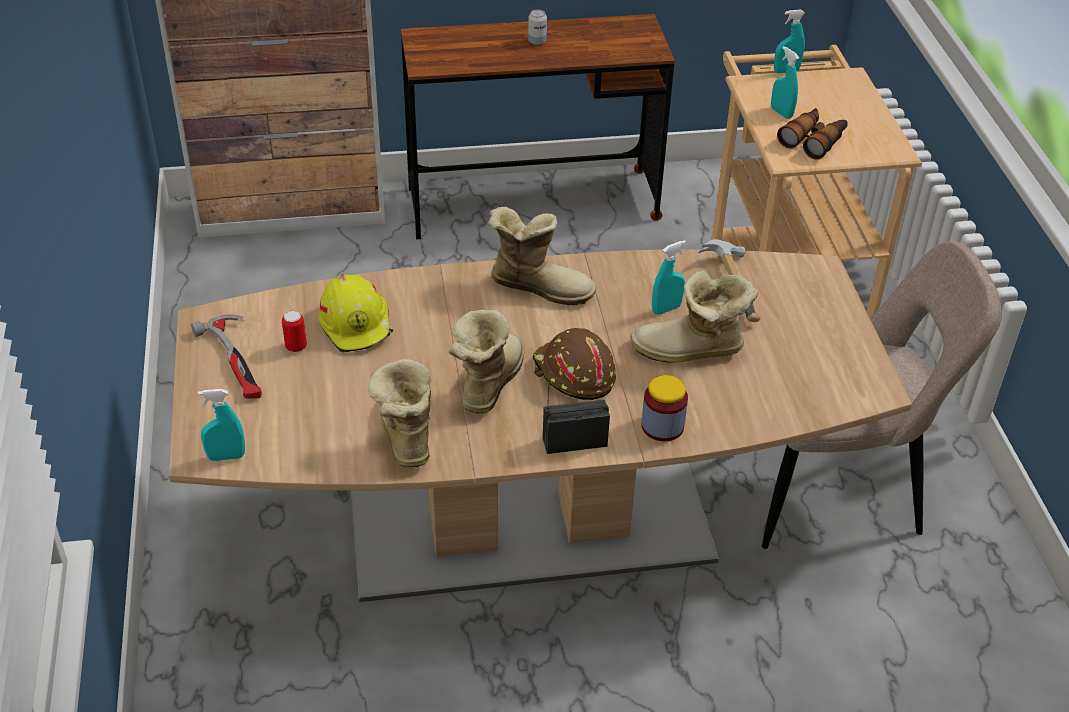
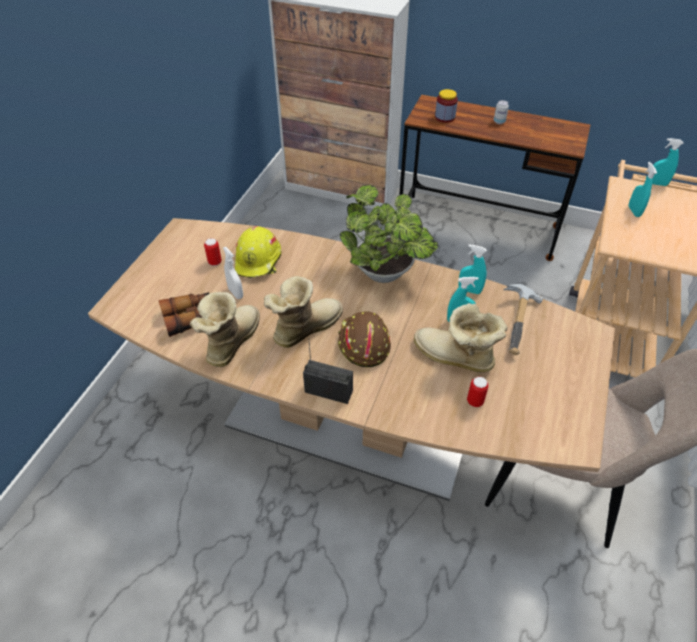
camera: 30 degrees right, 5 degrees up
hammer [191,314,262,399] -> none
turquoise spray bottle [198,389,245,461] -> turquoise spray bottle moved to [459,244,487,294]
boot [488,207,596,305] -> potted plant [340,185,438,283]
jar [641,375,688,441] -> jar moved to [435,89,458,123]
binoculars [777,108,848,160] -> binoculars moved to [158,292,209,337]
none -> white spray bottle [223,247,243,299]
none -> can [467,377,489,407]

